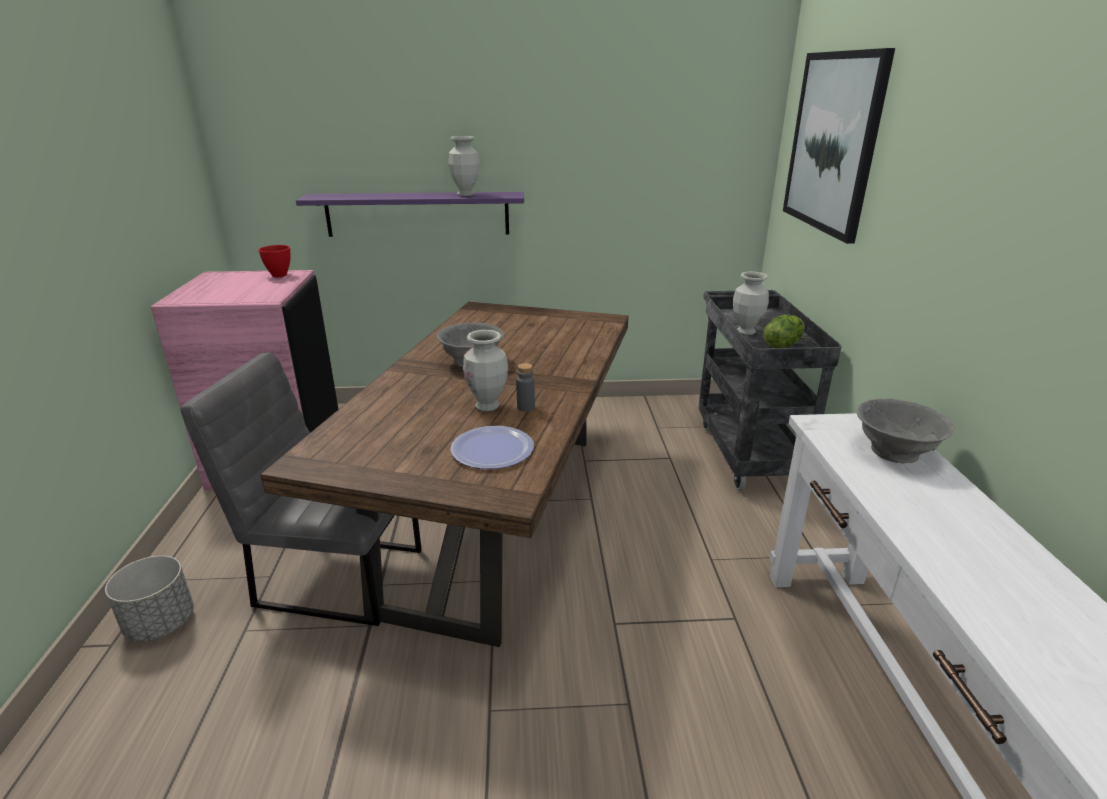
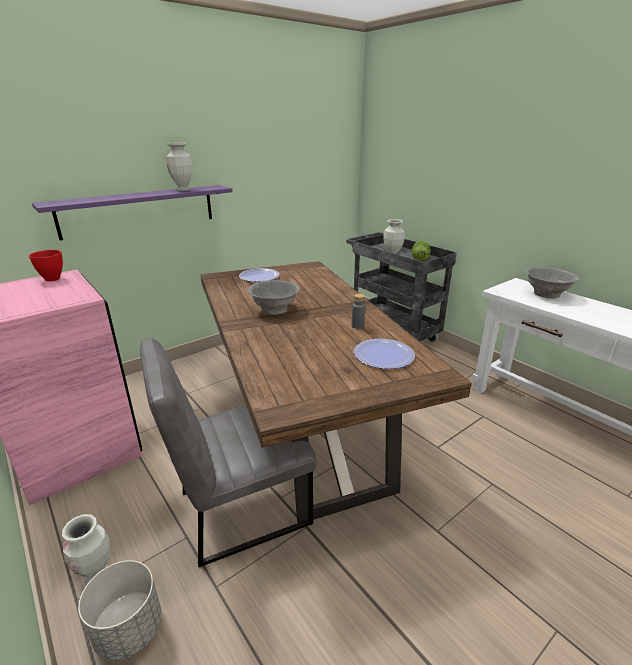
camera: 35 degrees left, 0 degrees up
vase [463,330,508,412] -> vase moved to [62,514,110,583]
picture [783,48,895,244] -> none
none -> plate [239,268,280,282]

